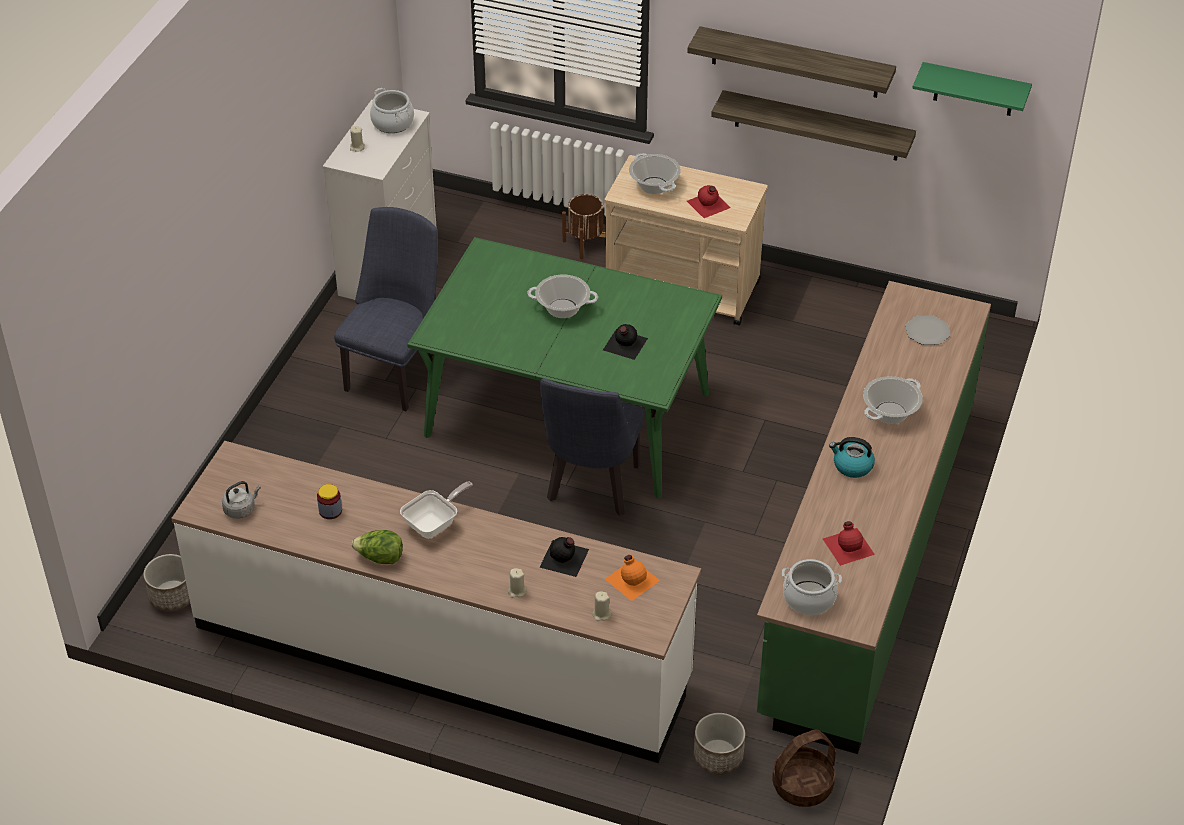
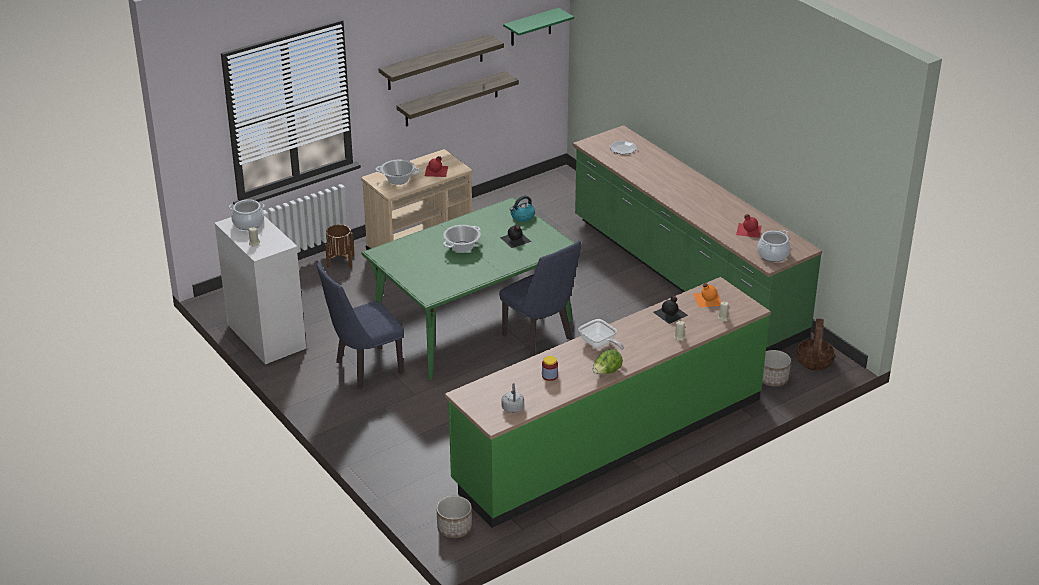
camera: 55 degrees left, 10 degrees down
white counter [171,441,701,763] -> green counter [445,277,771,528]
blue chair [334,207,438,411] -> blue chair turned 90 degrees counterclockwise [317,262,404,389]
frying pan [400,482,473,539] -> frying pan turned 150 degrees clockwise [579,319,624,350]
kettle [829,437,875,478] -> kettle moved to [510,195,535,222]
cooking pot [863,376,923,424] -> none

